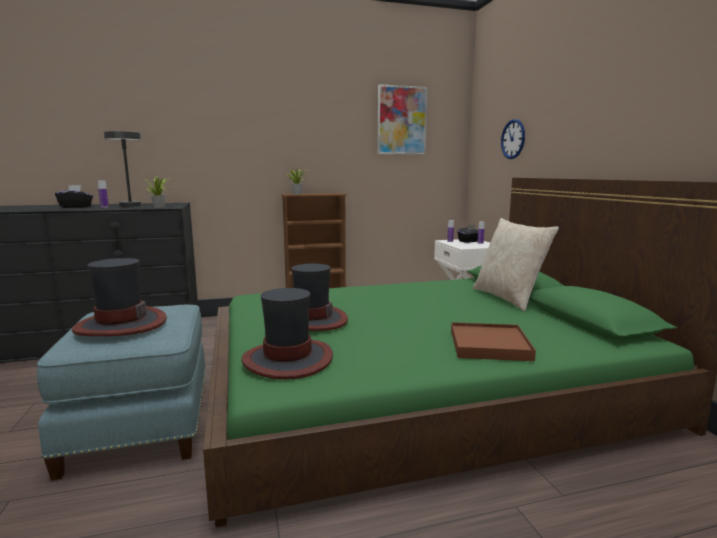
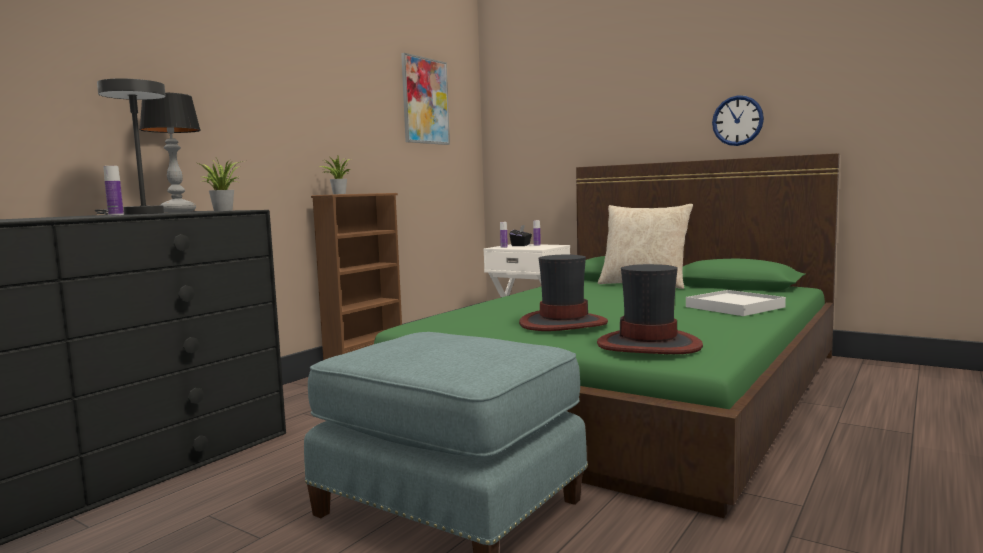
camera: 40 degrees left, 5 degrees down
black tissue box [55,185,93,208] -> none
hat [72,258,167,336] -> none
brown tray [451,322,536,361] -> white tray [686,290,786,316]
wall clock [501,119,525,159] -> wall clock moved to [712,95,764,146]
none -> table lamp [139,92,201,212]

